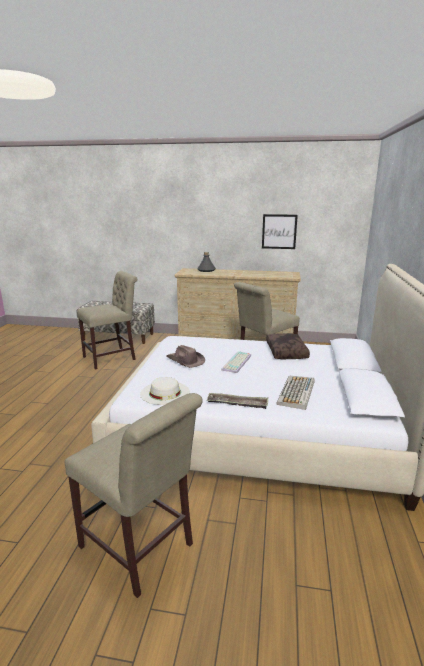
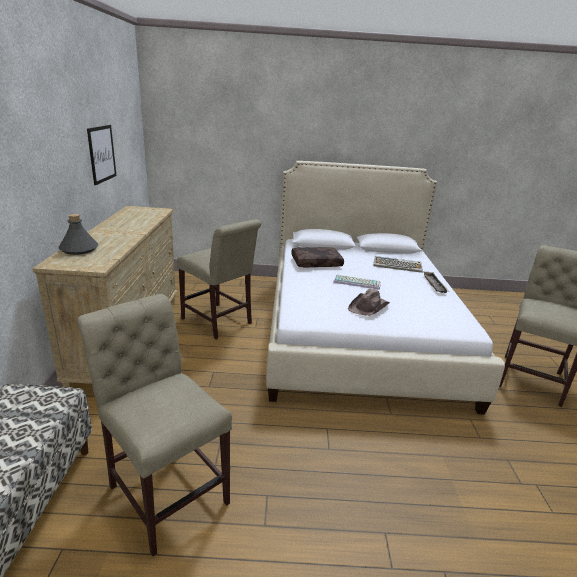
camera: 100 degrees left, 5 degrees up
white hat [140,377,190,405] -> none

